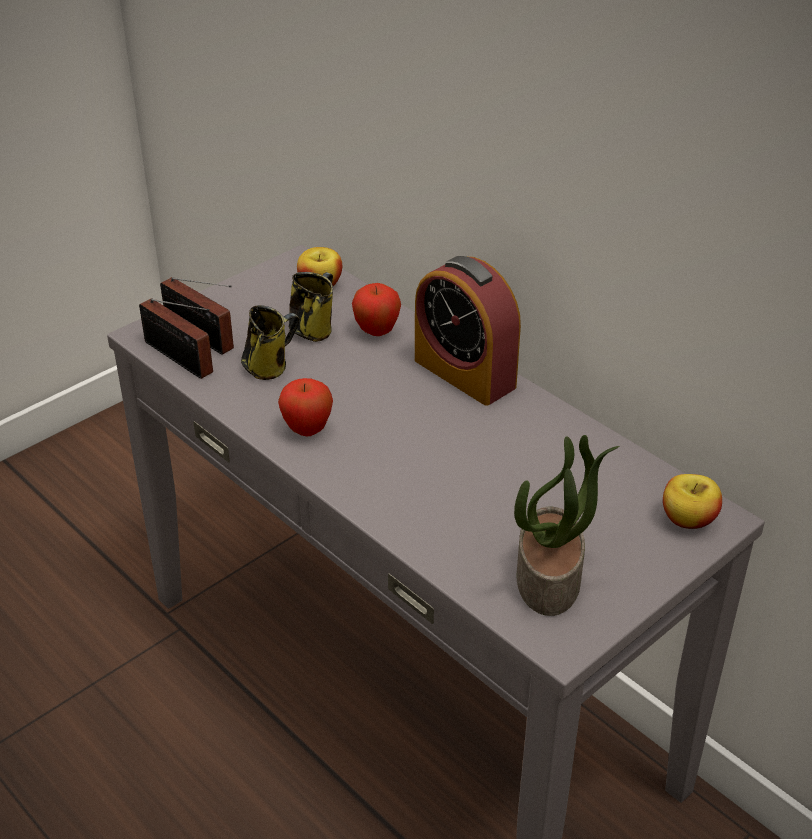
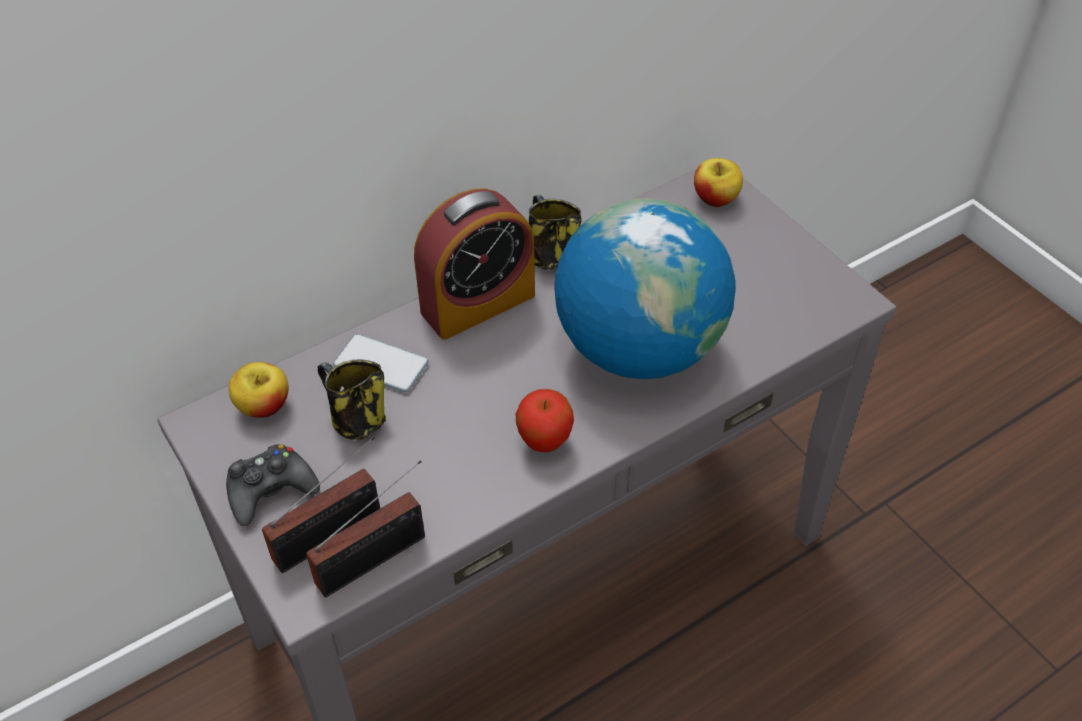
camera: 80 degrees left, 10 degrees up
mug [241,305,300,380] -> mug moved to [529,195,582,270]
apple [352,283,401,336] -> phone [333,334,428,392]
potted plant [514,435,619,616] -> none
none -> black game controller [226,444,320,526]
none -> globe [555,198,736,379]

